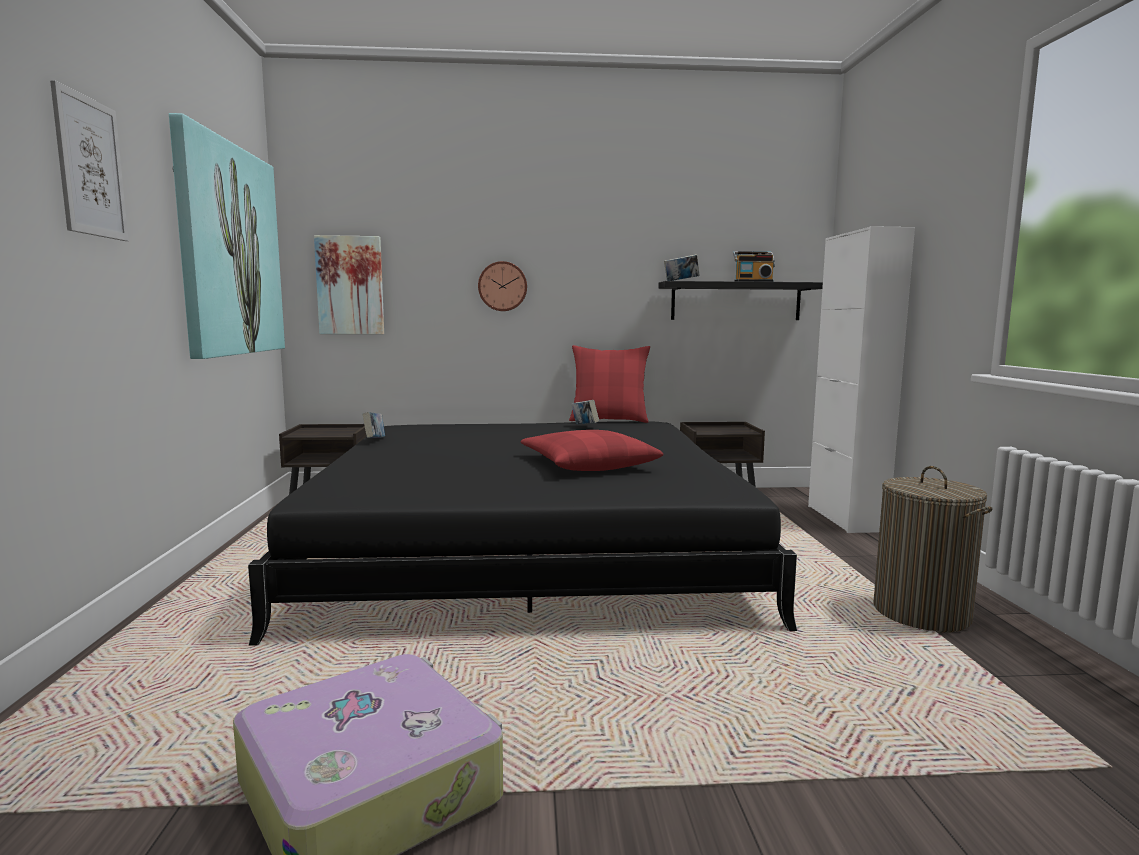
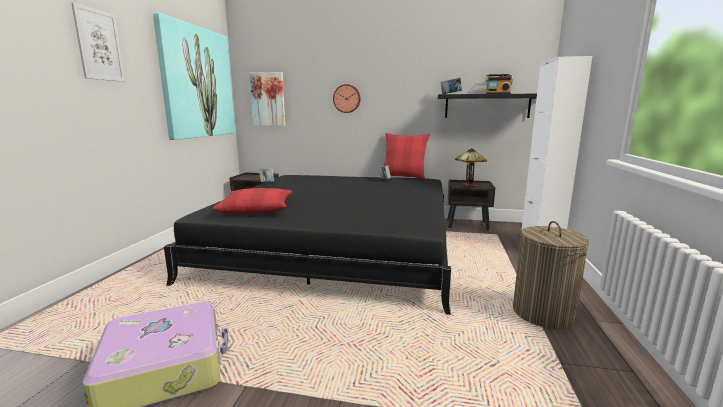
camera: 15 degrees right, 5 degrees up
red pillow [521,430,663,471] -> red pillow moved to [213,188,292,215]
none -> table lamp [455,148,487,186]

